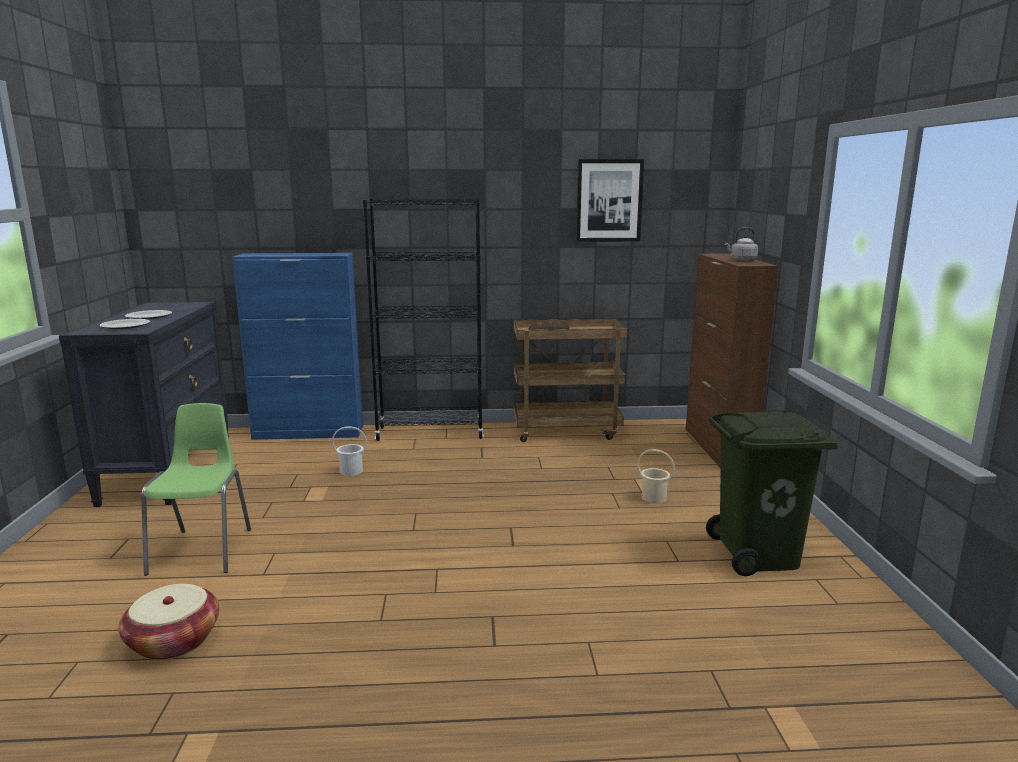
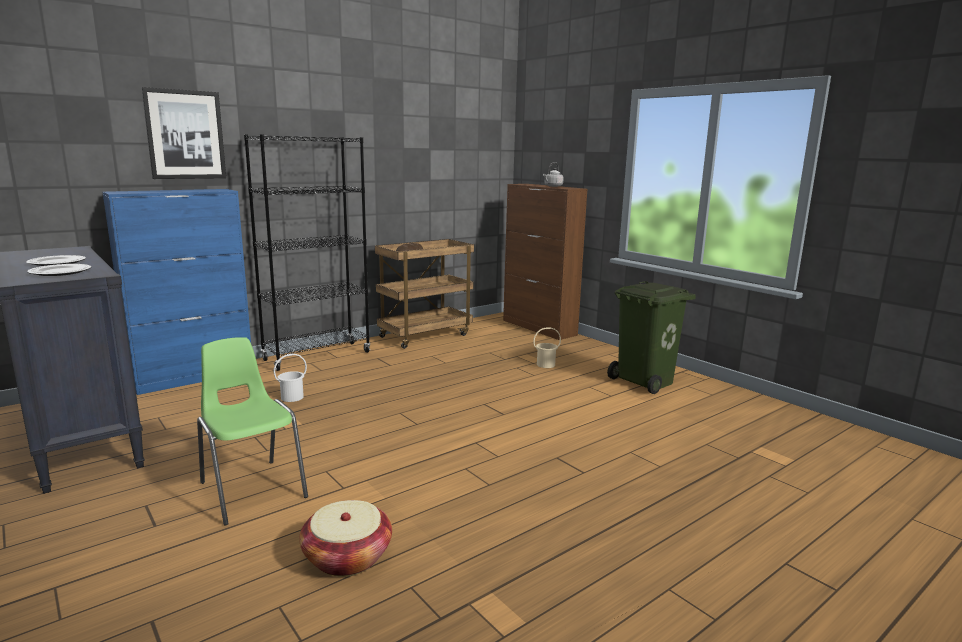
camera: 35 degrees left, 0 degrees up
picture [576,159,644,242] -> picture moved to [141,87,226,179]

